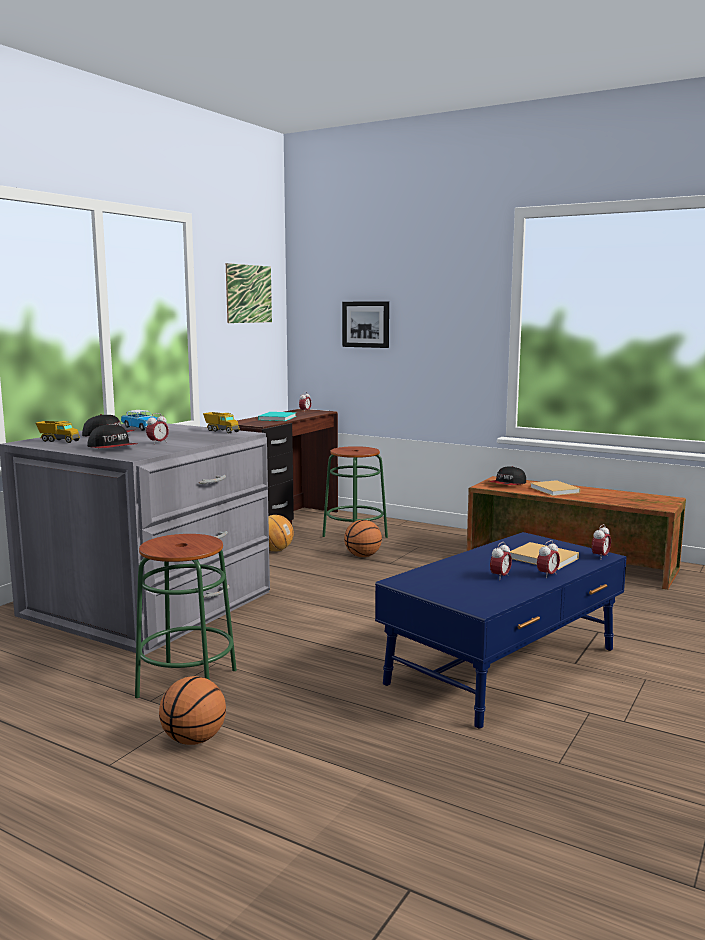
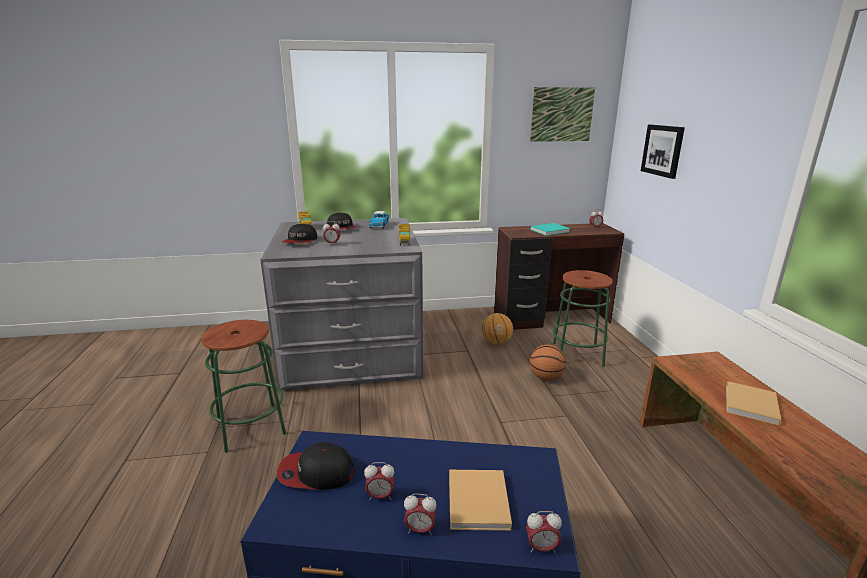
camera: 50 degrees right, 10 degrees up
basketball [159,676,226,745] -> none
cap [489,466,526,485] -> cap moved to [277,442,354,490]

